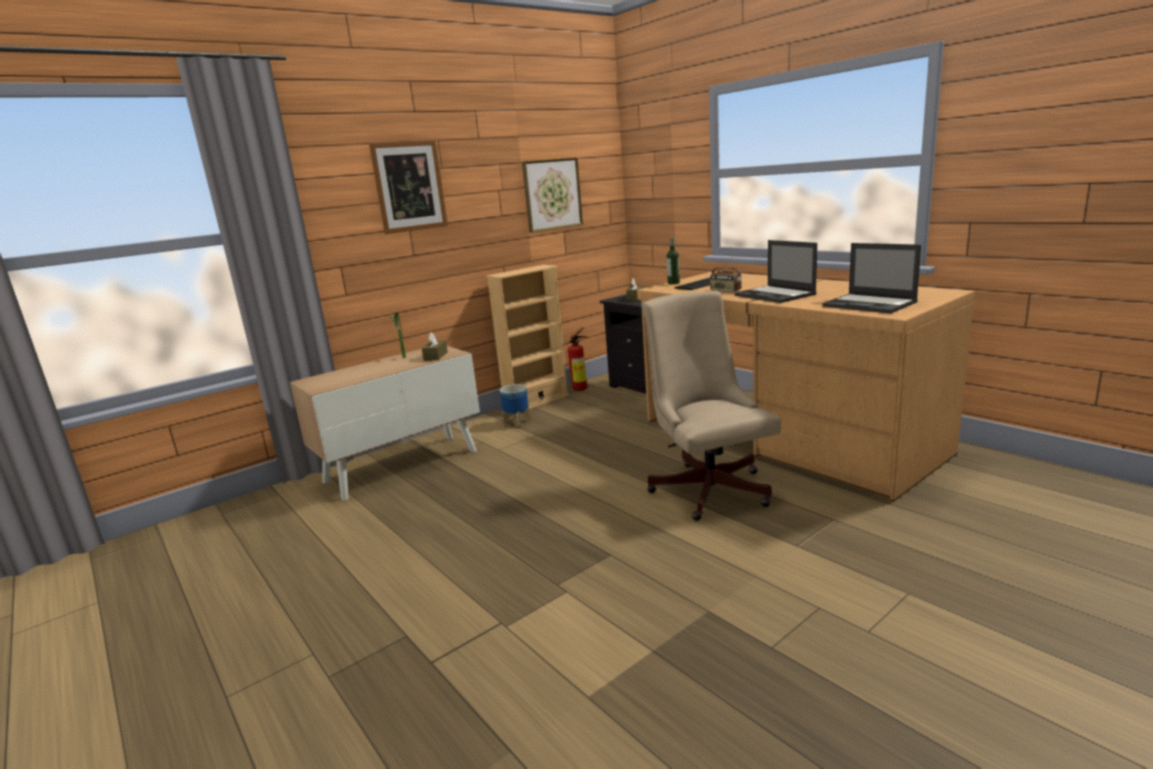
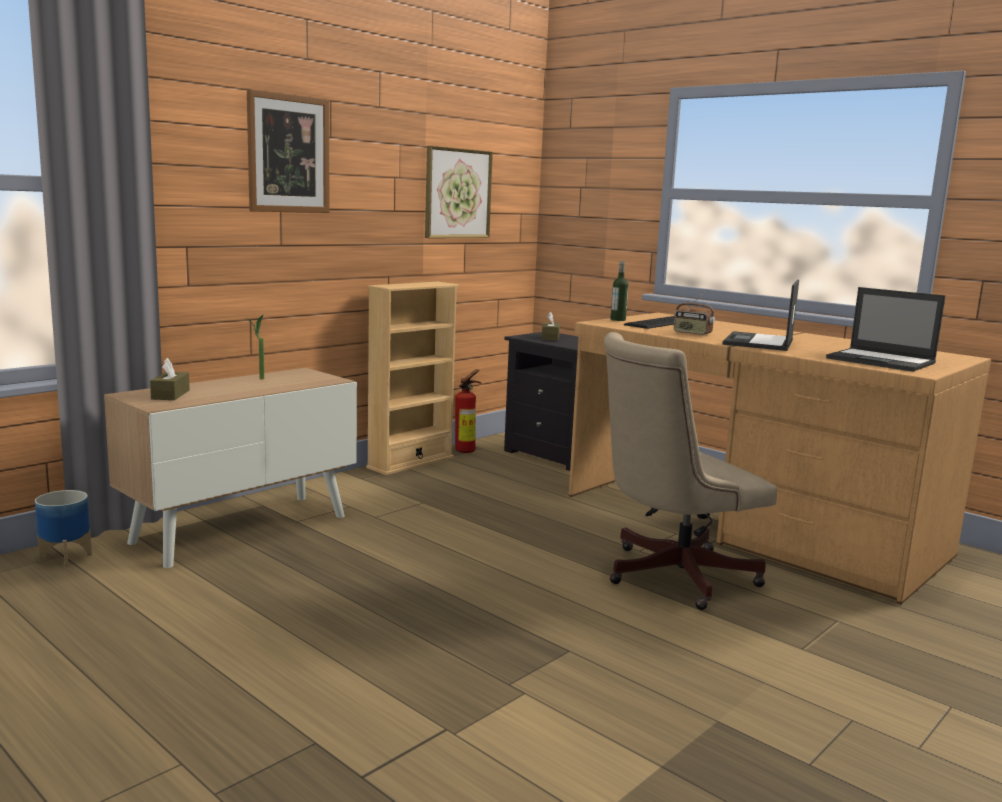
camera: 10 degrees left, 5 degrees down
brown tissue box [422,333,448,361] -> brown tissue box moved to [150,358,190,400]
planter [499,384,530,427] -> planter moved to [35,490,92,567]
beige office chair [642,291,781,521] -> beige office chair turned 90 degrees counterclockwise [604,332,777,610]
laptop [734,240,817,303] -> laptop turned 60 degrees clockwise [723,279,799,351]

